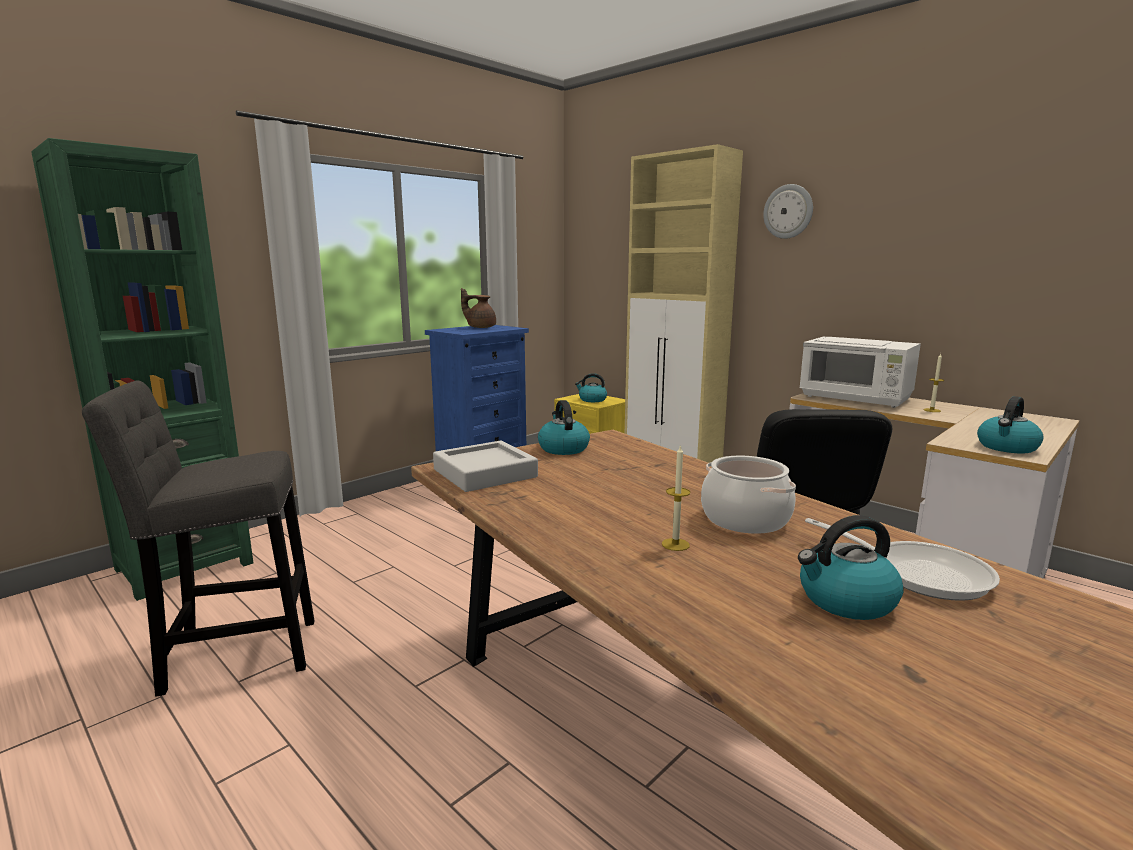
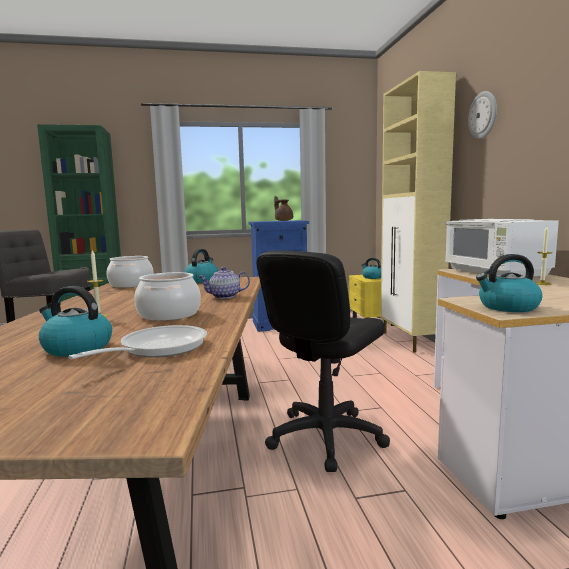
camera: 35 degrees right, 5 degrees down
grey tray [433,441,538,492] -> cooking pot [107,256,154,288]
frying pan [805,518,1000,601] -> frying pan turned 135 degrees counterclockwise [68,325,207,359]
none -> teapot [198,267,250,299]

